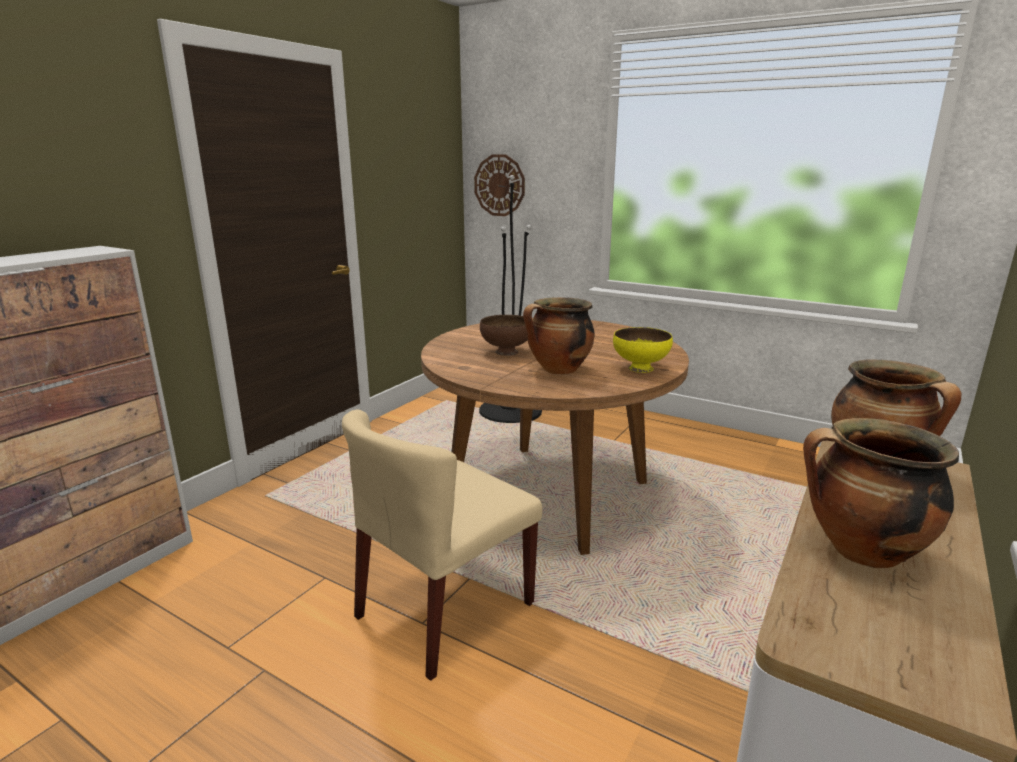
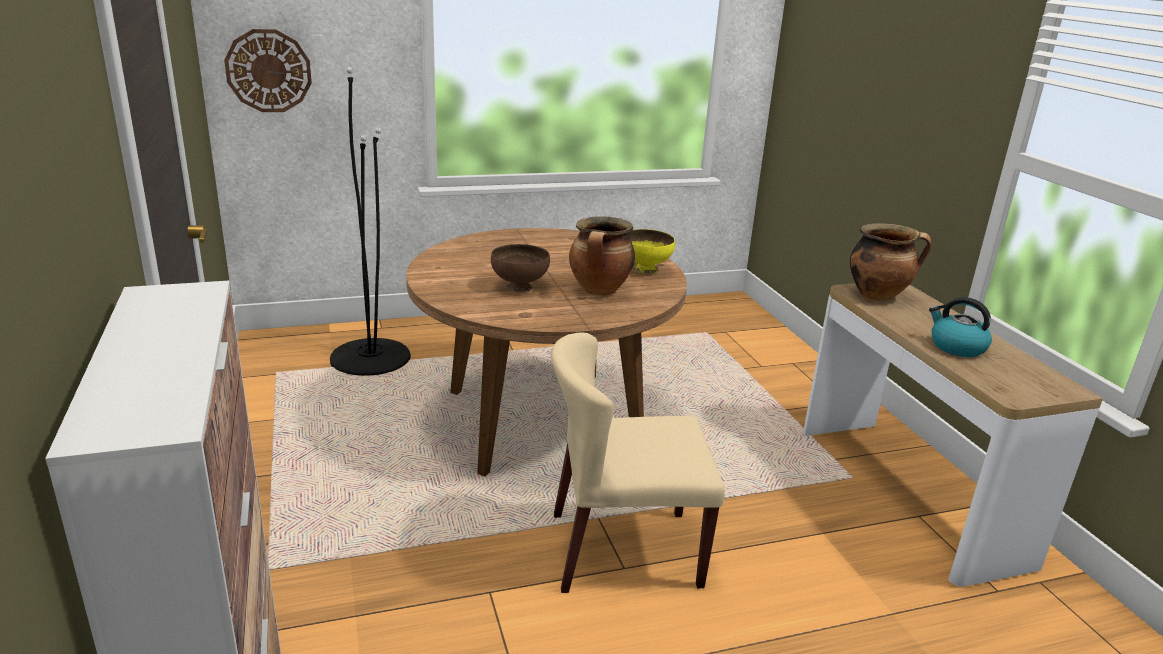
camera: 50 degrees left, 5 degrees up
beige chair [342,409,542,681] -> beige chair turned 90 degrees clockwise [551,332,725,593]
cooking pot [803,418,959,568] -> kettle [929,297,992,357]

